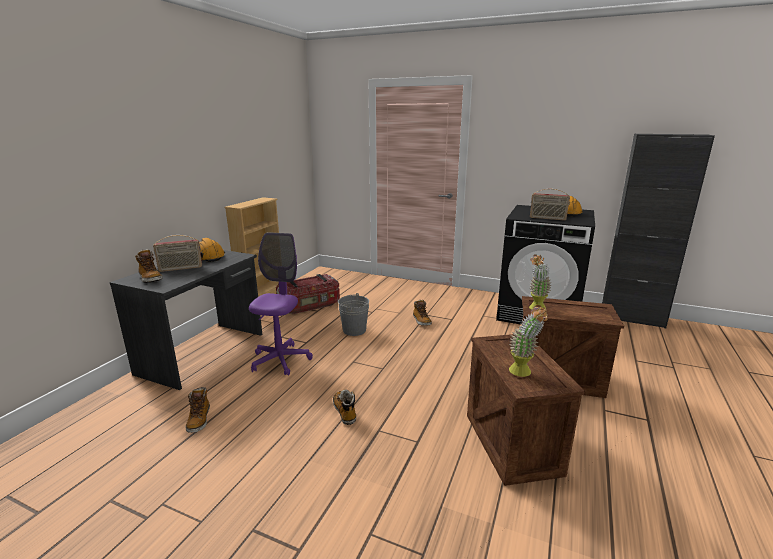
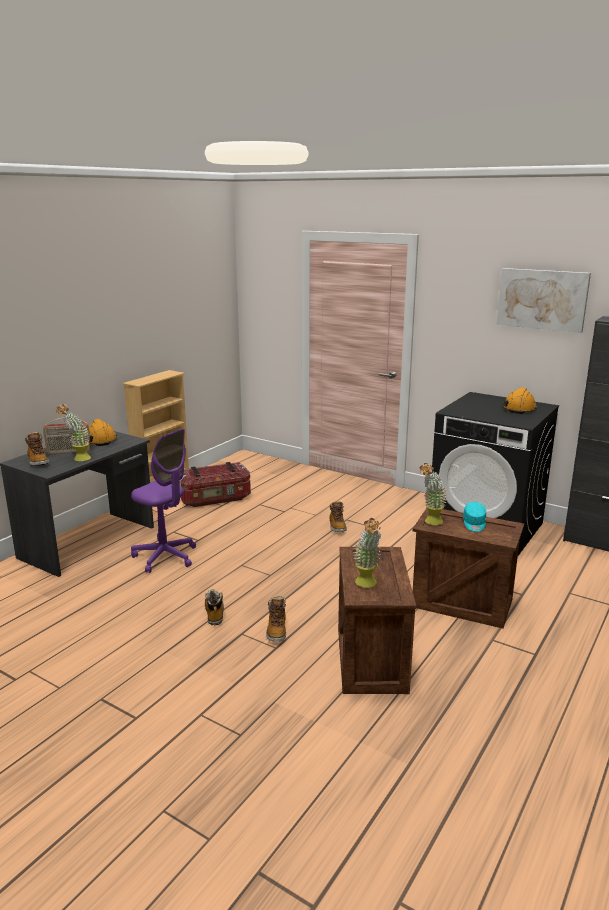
camera: 10 degrees right, 0 degrees up
boot [185,387,210,433] -> boot moved to [266,596,286,642]
purple office chair [249,232,313,375] -> purple office chair turned 105 degrees clockwise [131,428,196,573]
grey bucket [338,293,369,336] -> none
radio [530,189,570,221] -> none
none -> potted plant [56,404,91,461]
none -> turquoise cap [463,502,486,532]
none -> picture [496,268,591,333]

